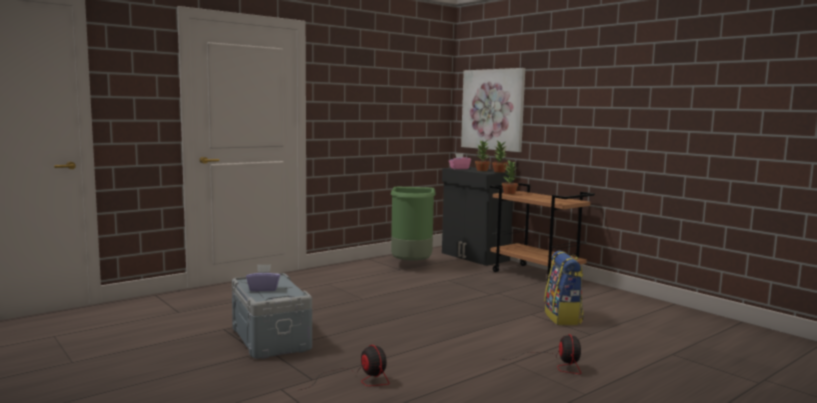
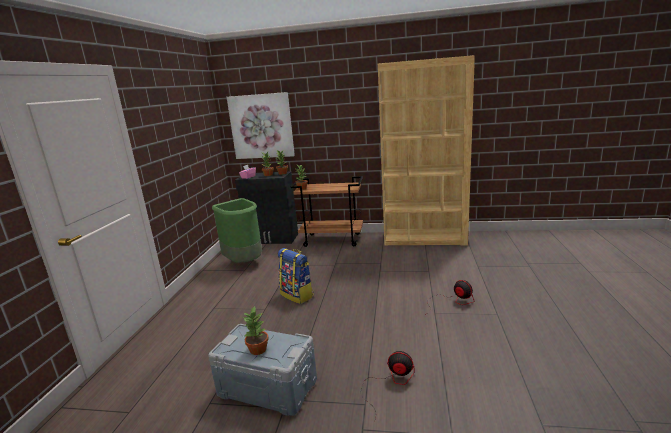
camera: 40 degrees left, 10 degrees up
purple tissue box [246,264,280,291] -> potted plant [244,305,269,355]
backpack [544,251,584,325] -> backpack moved to [278,248,314,304]
none -> brown bookcase [378,55,475,246]

